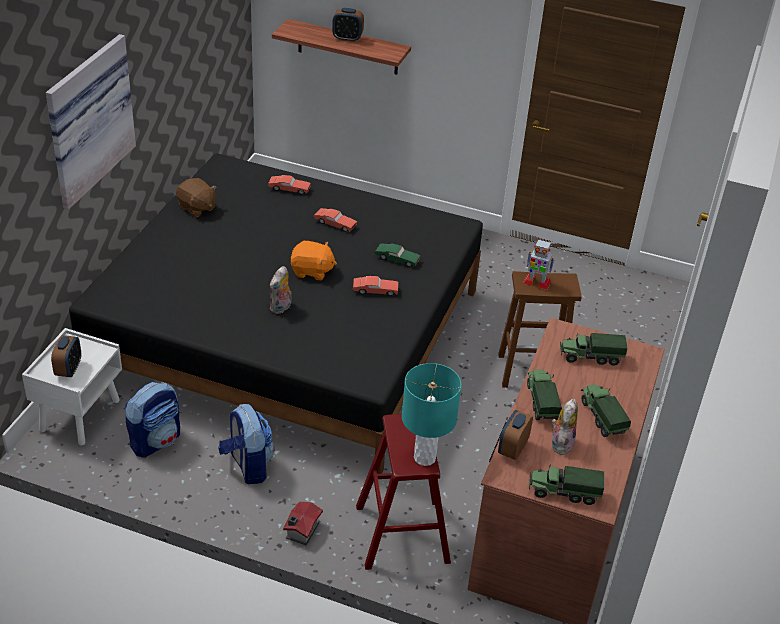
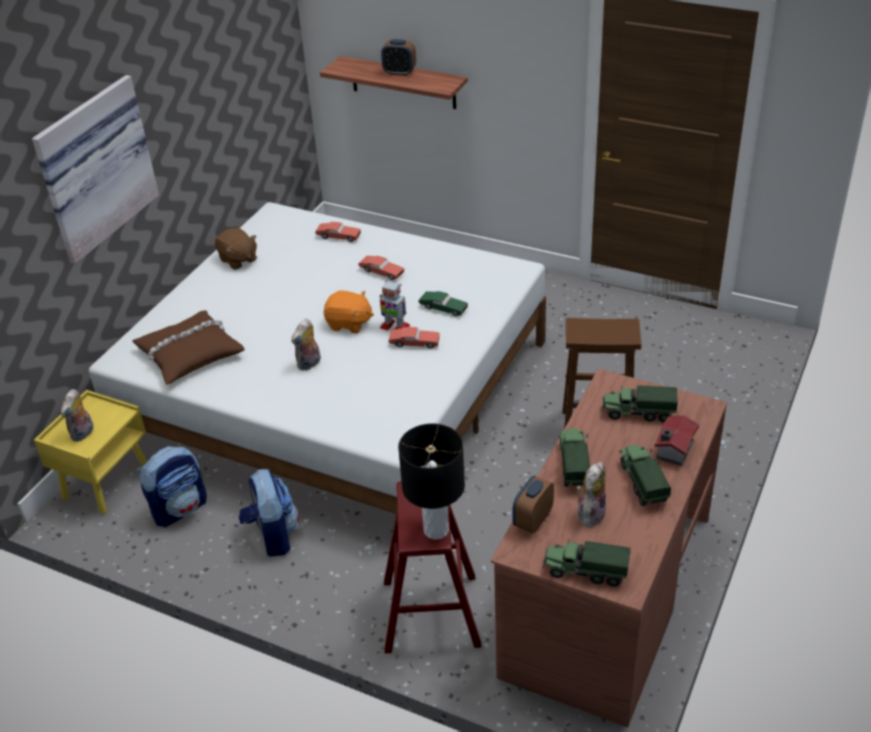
camera: 10 degrees right, 0 degrees up
white nightstand [22,328,122,445] -> yellow nightstand [34,390,147,514]
alarm clock [51,335,81,377] -> plush toy [61,389,93,442]
black bed [69,153,483,474] -> white bed [89,202,546,514]
toy house [283,502,323,546] -> toy house moved to [654,415,699,466]
turquoise table lamp [402,363,461,466] -> black table lamp [398,424,465,540]
toy robot [523,239,555,290] -> toy robot moved to [379,280,411,330]
none -> brown pillow [132,310,245,384]

